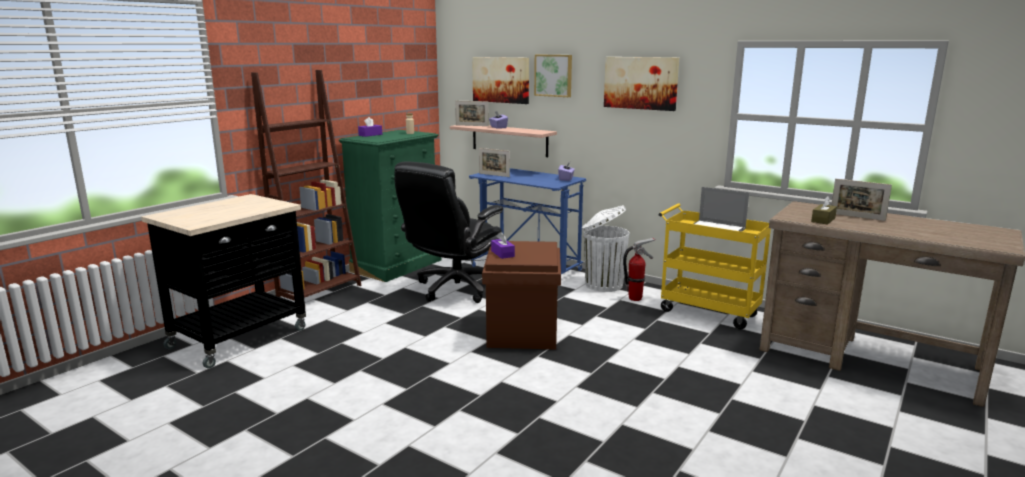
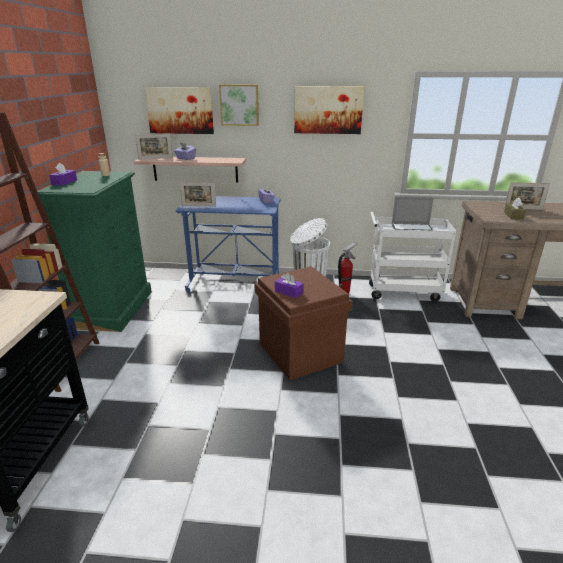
camera: 30 degrees left, 10 degrees up
black office chair [394,162,504,303] -> none
yellow cart [659,203,771,329] -> white cart [369,212,456,302]

